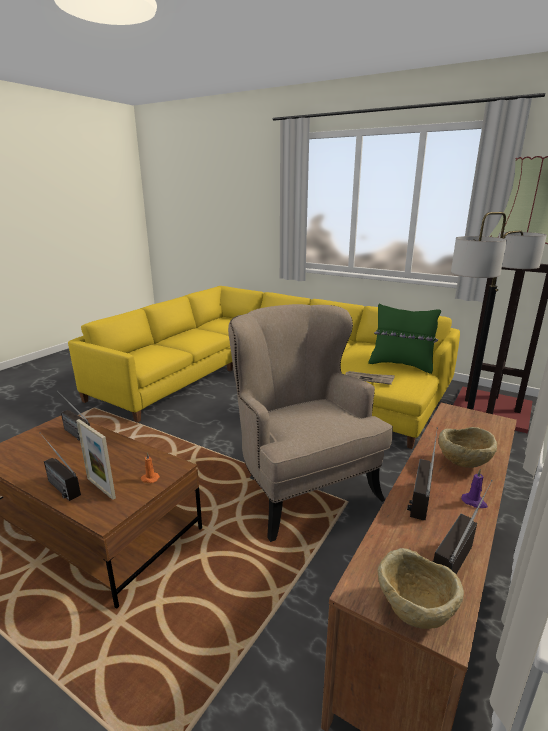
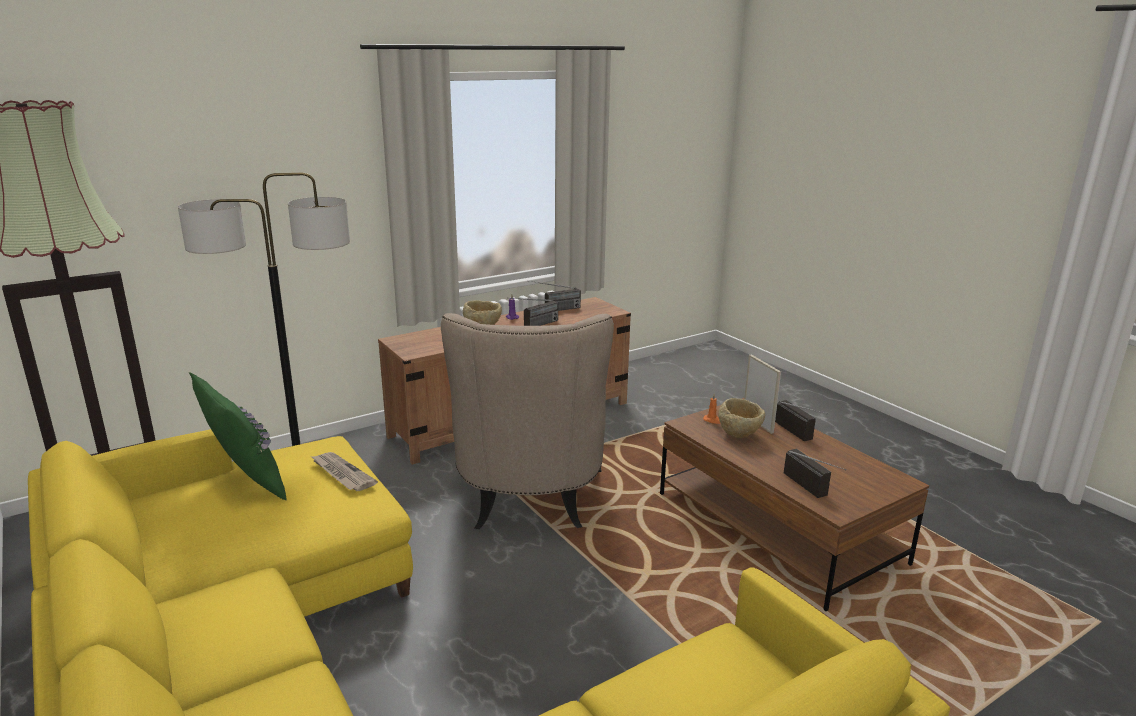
camera: 155 degrees left, 0 degrees up
beige bowl [377,548,464,629] -> beige bowl moved to [718,398,765,438]

